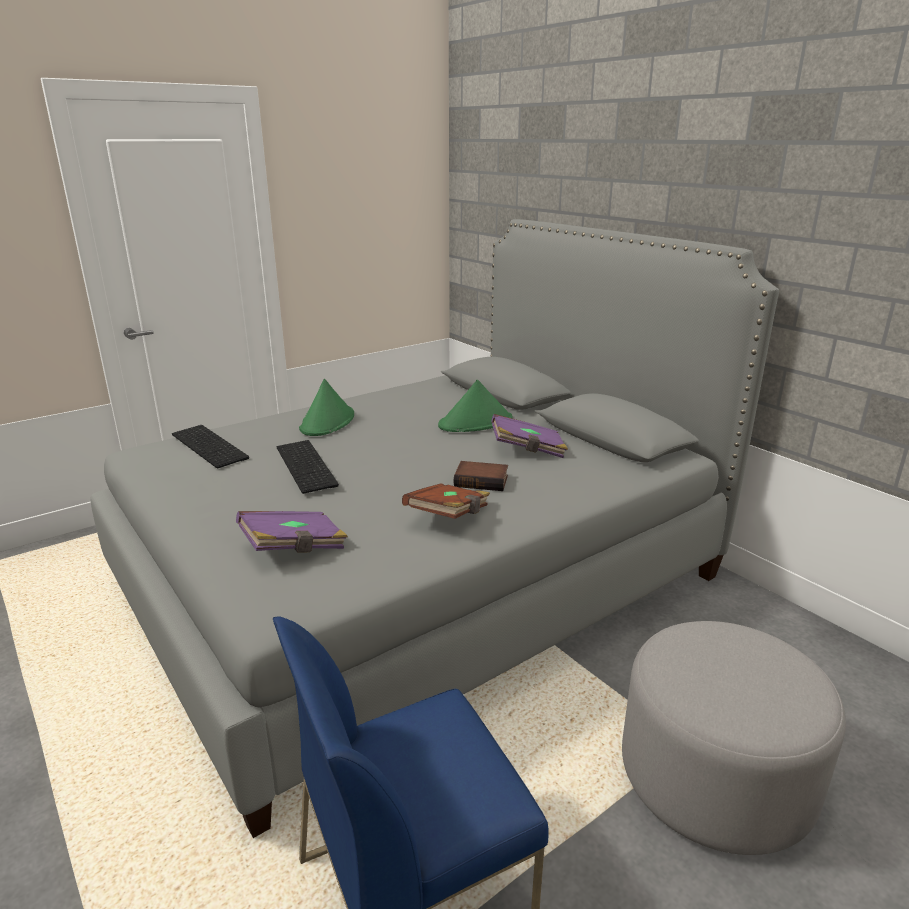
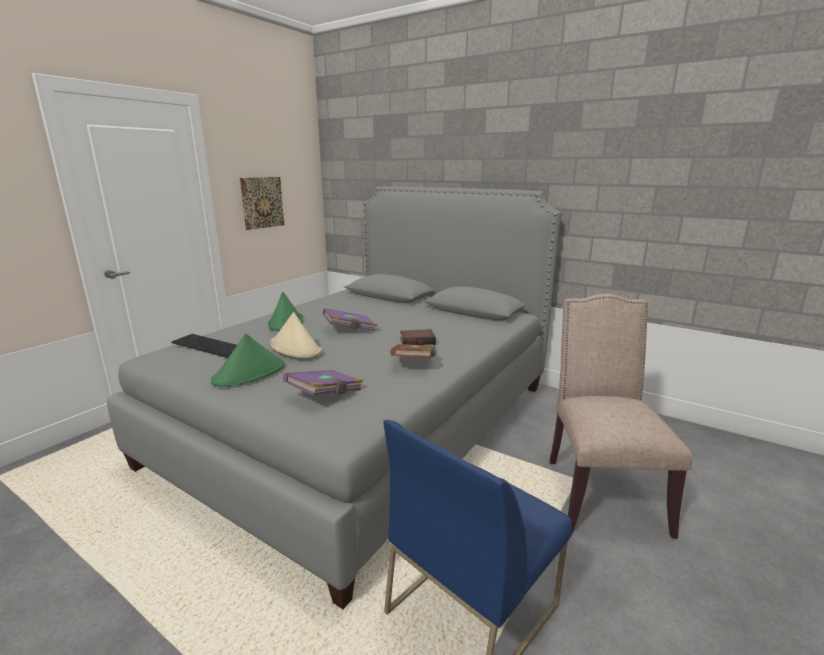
camera: 20 degrees left, 5 degrees down
keyboard [277,440,339,494] -> beige hat [270,312,321,358]
green hat [438,380,512,432] -> green hat moved to [211,334,285,387]
purple book [491,414,568,458] -> purple book moved to [322,308,377,331]
grey ottoman [622,621,846,855] -> beige chair [549,294,693,539]
none -> picture [240,177,284,230]

